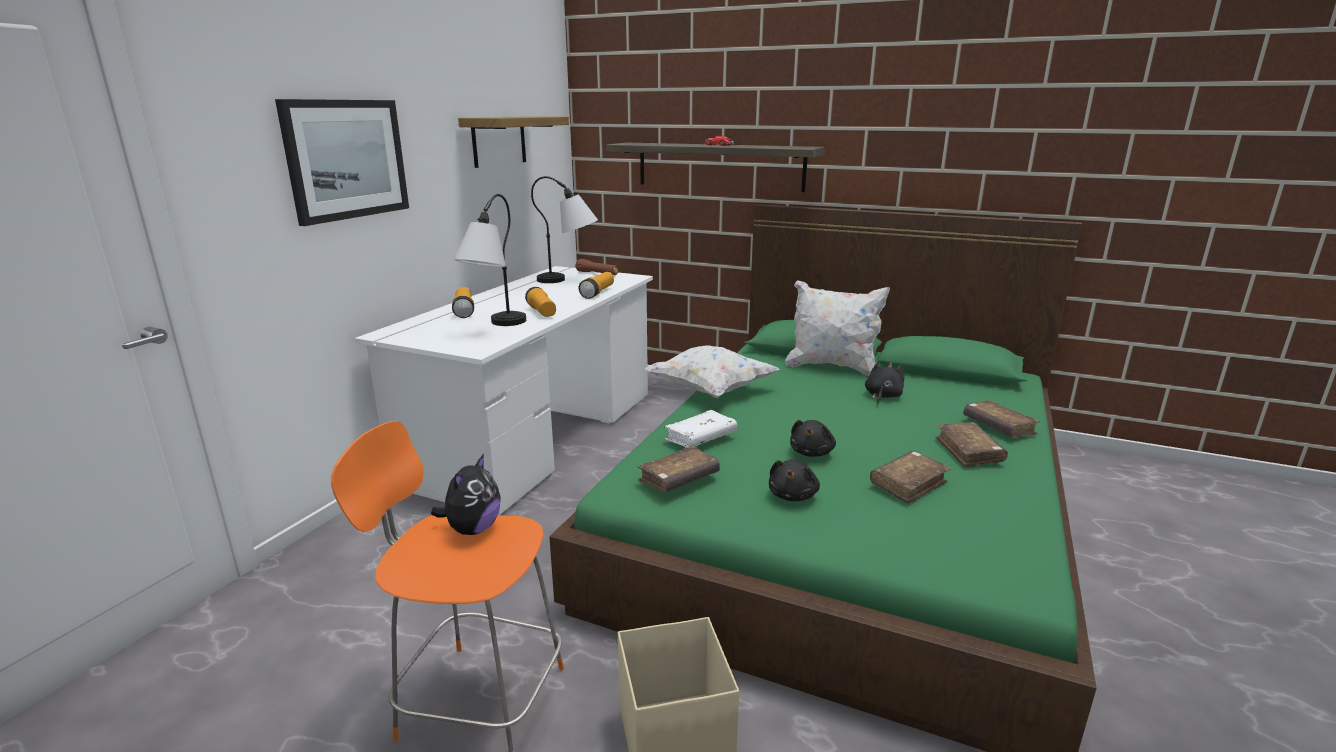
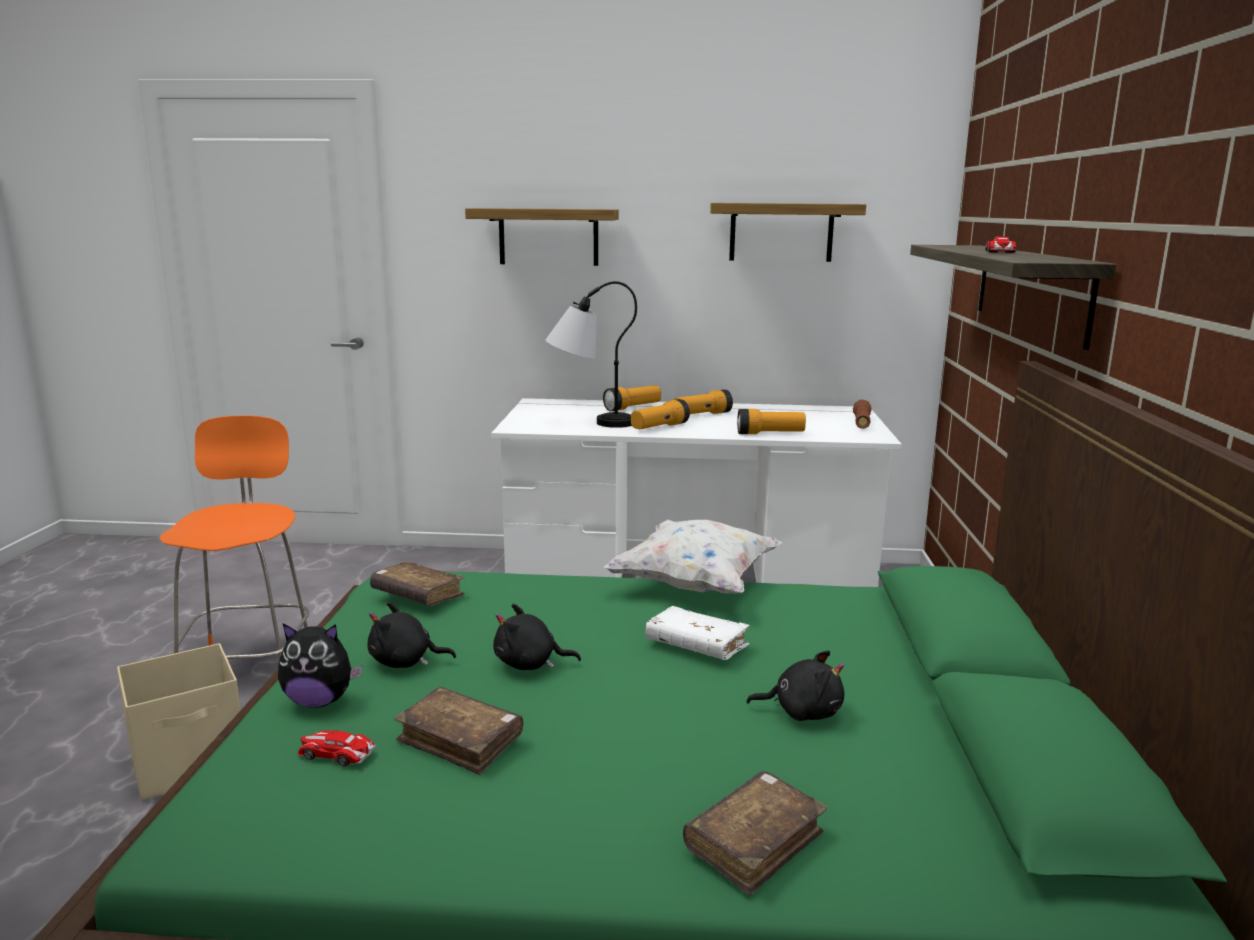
camera: 70 degrees right, 5 degrees down
picture [275,99,409,226] -> shelf [465,208,619,266]
plush toy [431,453,501,535] -> plush toy moved to [278,623,363,708]
table lamp [531,176,598,283] -> none
white book [664,410,737,448] -> white book moved to [645,606,750,660]
white pillow [785,280,890,376] -> none
brown book [936,422,1008,468] -> none
none -> toy car [298,730,377,766]
none -> flashlight [674,390,733,414]

